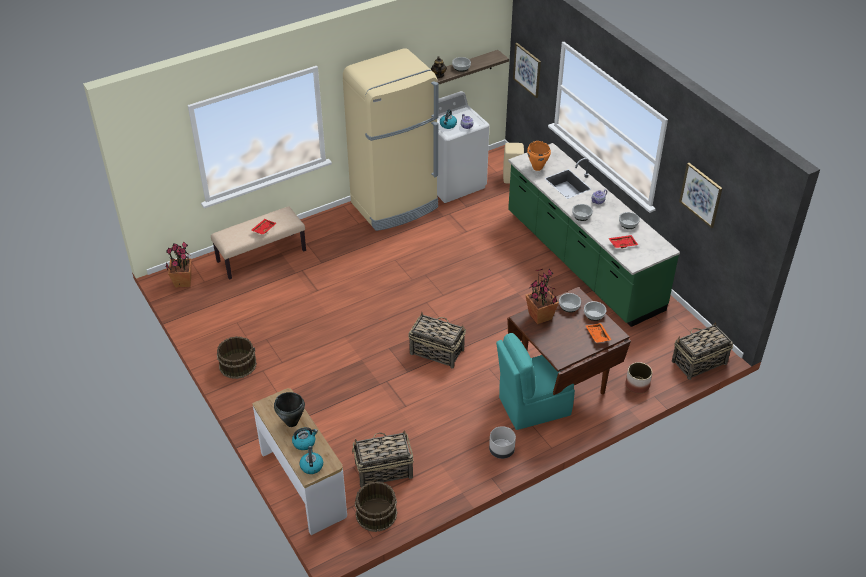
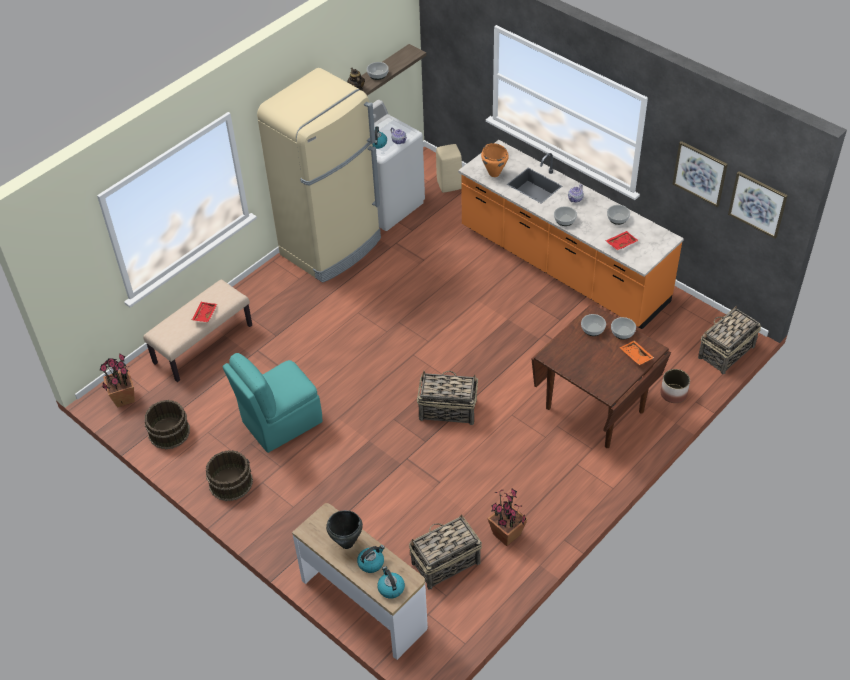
camera: 15 degrees left, 5 degrees up
brown bucket [355,481,397,532] -> brown bucket moved to [145,400,190,449]
grey planter [489,426,516,459] -> none
turquoise chair [496,333,575,430] -> turquoise chair moved to [223,353,322,453]
green counter [508,143,680,327] -> orange counter [458,140,684,329]
picture [513,43,541,98] -> picture moved to [728,171,788,239]
potted plant [525,269,559,325] -> potted plant moved to [487,489,528,546]

